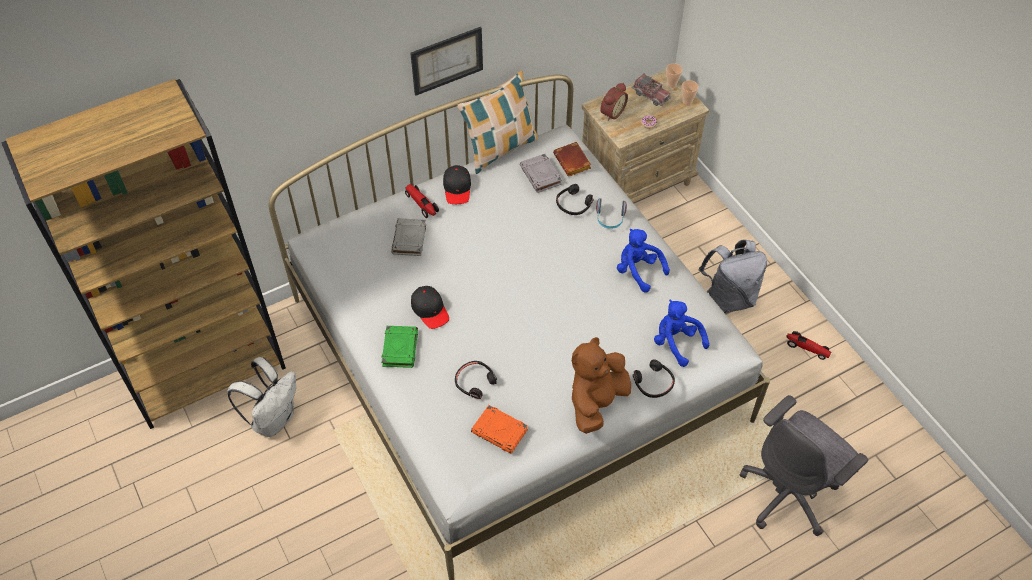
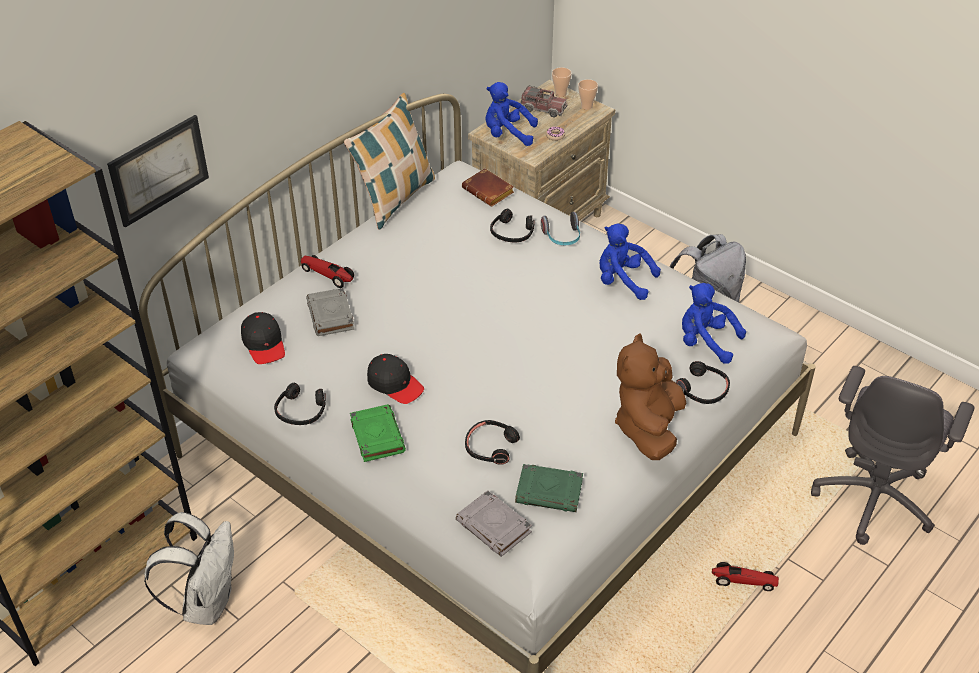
camera: 20 degrees left, 10 degrees down
picture [410,27,483,96] -> picture moved to [107,115,209,228]
black cap [443,165,471,204] -> black cap moved to [241,312,285,364]
orange book [471,405,528,454] -> green book [515,464,583,512]
grey book [520,154,562,193] -> grey book moved to [456,490,532,557]
alarm clock [600,83,628,121] -> blue plush toy [485,82,538,146]
toy car [786,331,831,360] -> toy car moved to [712,562,779,591]
none -> black headphones [274,383,326,425]

